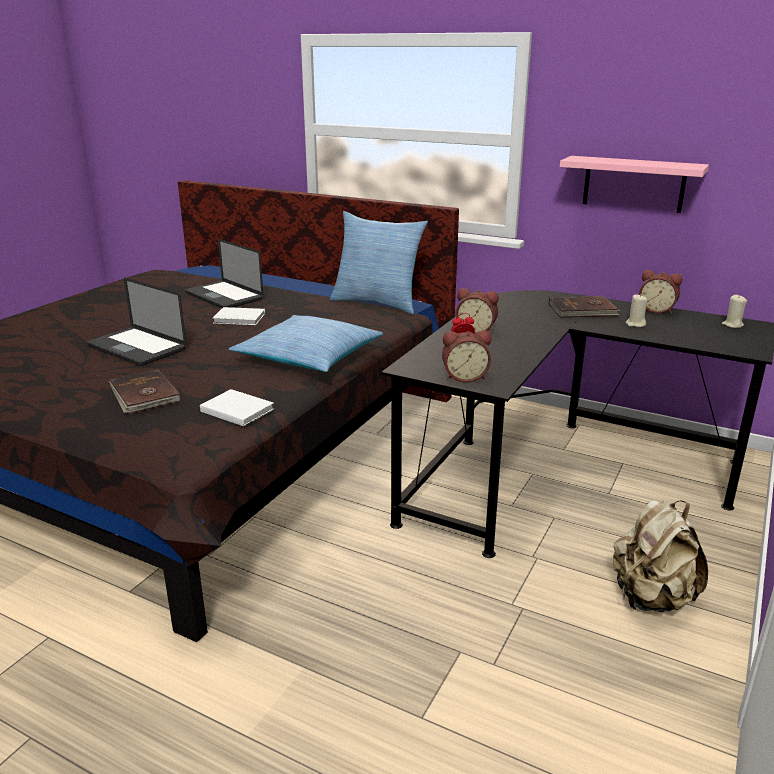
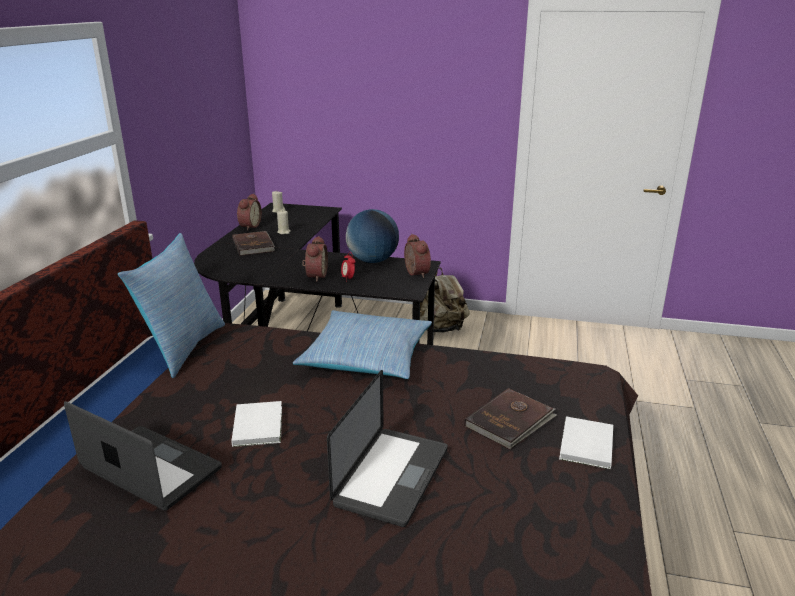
camera: 105 degrees left, 0 degrees up
laptop [185,239,263,308] -> laptop turned 90 degrees counterclockwise [64,401,222,510]
white book [200,389,274,426] -> white book moved to [559,416,613,469]
pink shelf [560,156,709,213] -> none
none -> globe [346,209,399,263]

